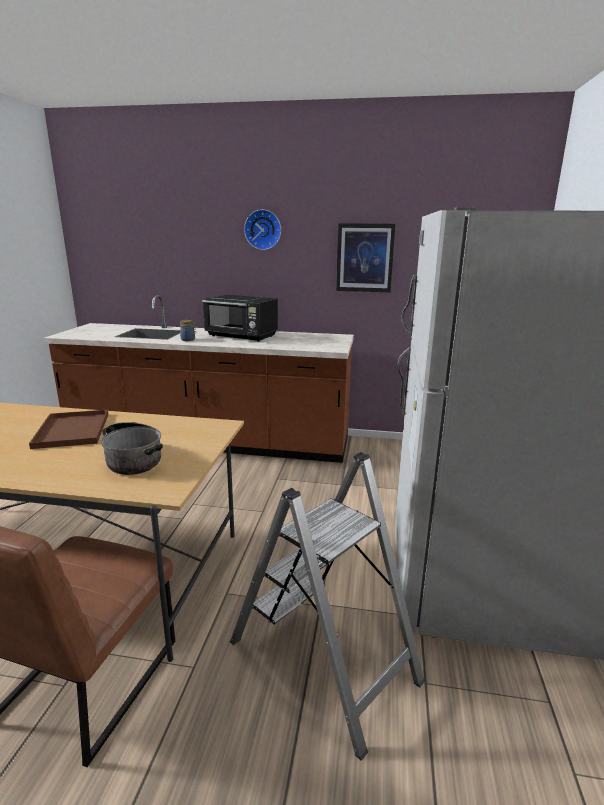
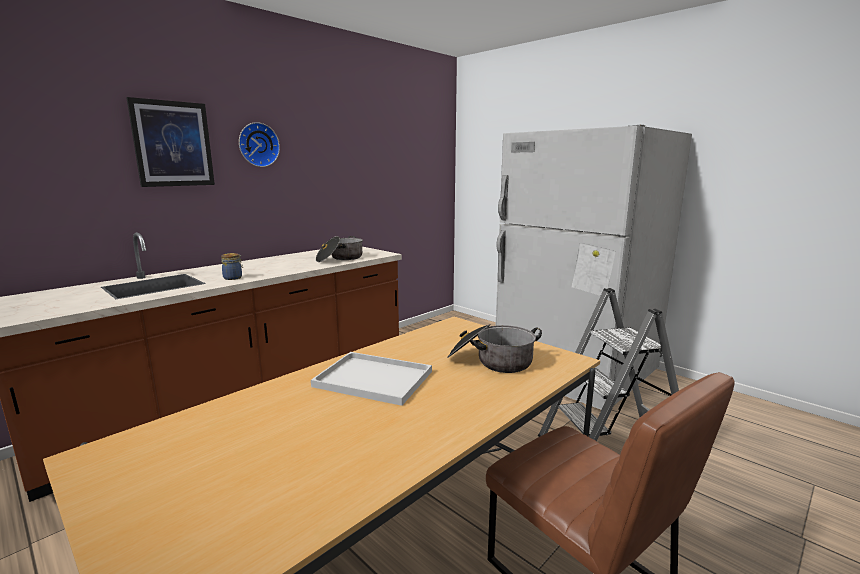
camera: 55 degrees left, 5 degrees down
brown tray [29,410,109,449] -> white tray [311,352,432,406]
black microwave [202,295,278,342] -> none
picture [336,223,395,292] -> picture moved to [126,97,215,187]
none -> cooking pot [316,236,363,262]

